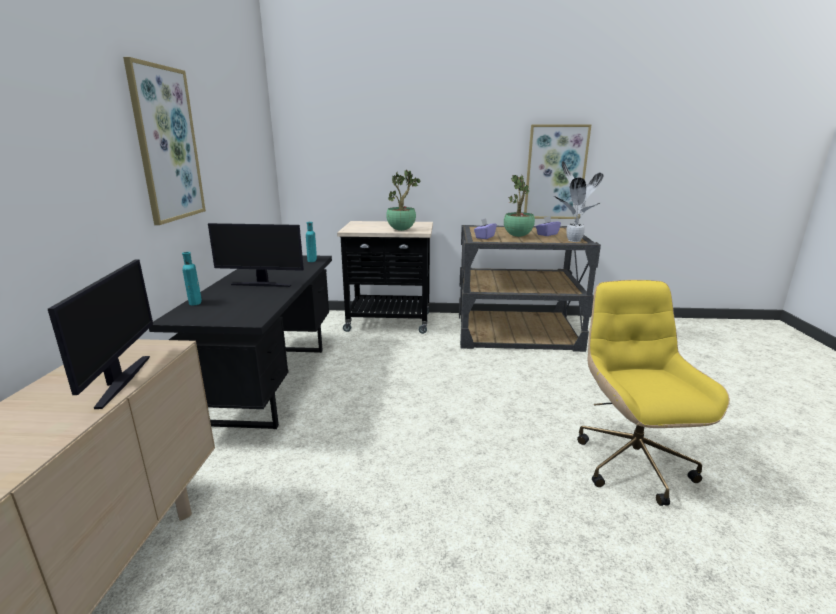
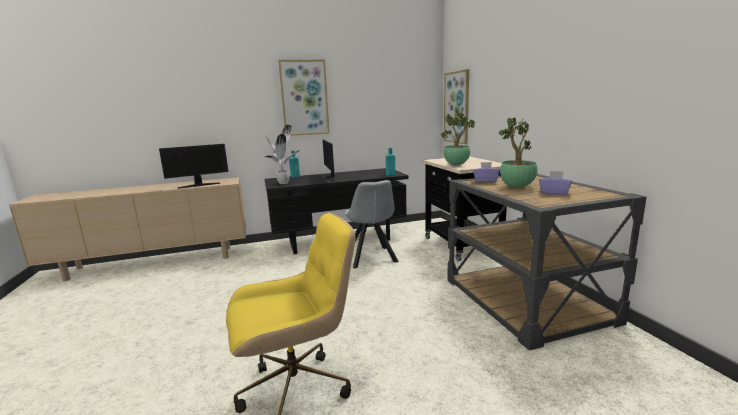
camera: 70 degrees right, 5 degrees down
picture [524,124,591,219] -> picture moved to [444,69,469,144]
potted plant [554,161,603,242] -> potted plant moved to [265,124,300,184]
none -> grey chair [345,180,399,268]

